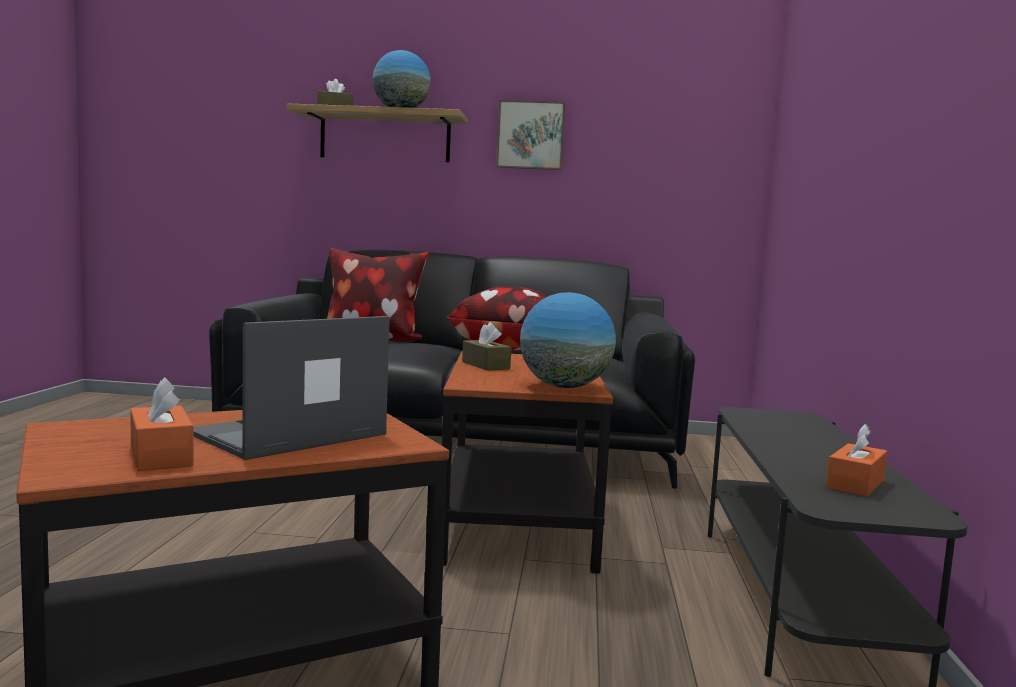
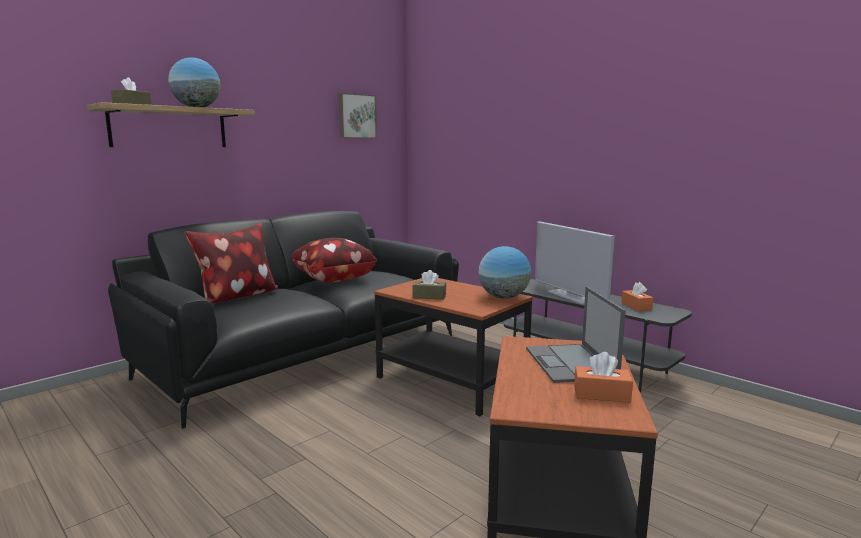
camera: 50 degrees left, 5 degrees up
picture [496,100,565,170] -> picture moved to [338,93,377,138]
none -> television [535,221,615,304]

